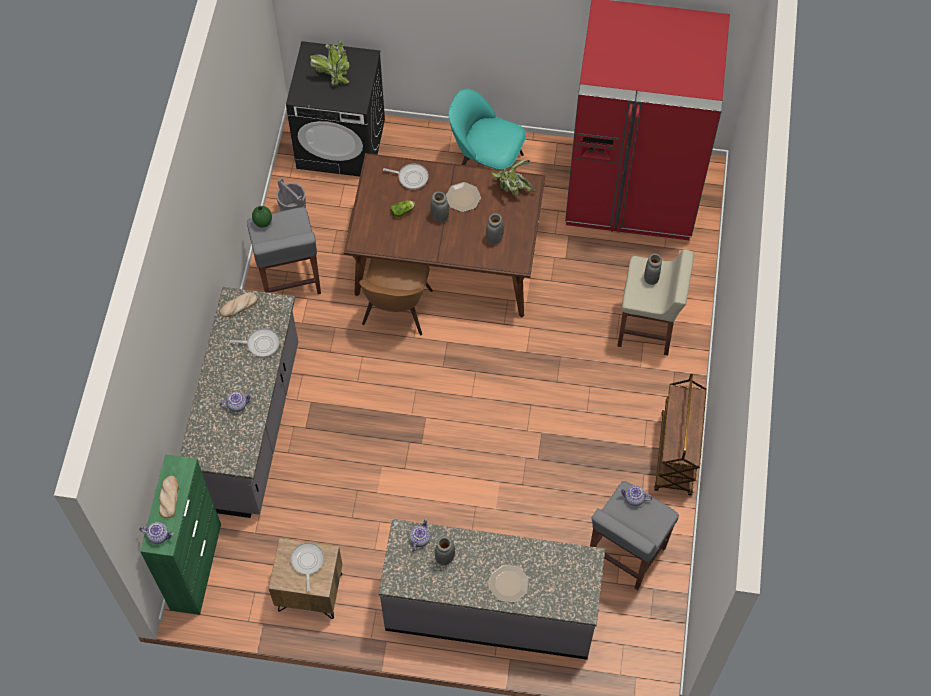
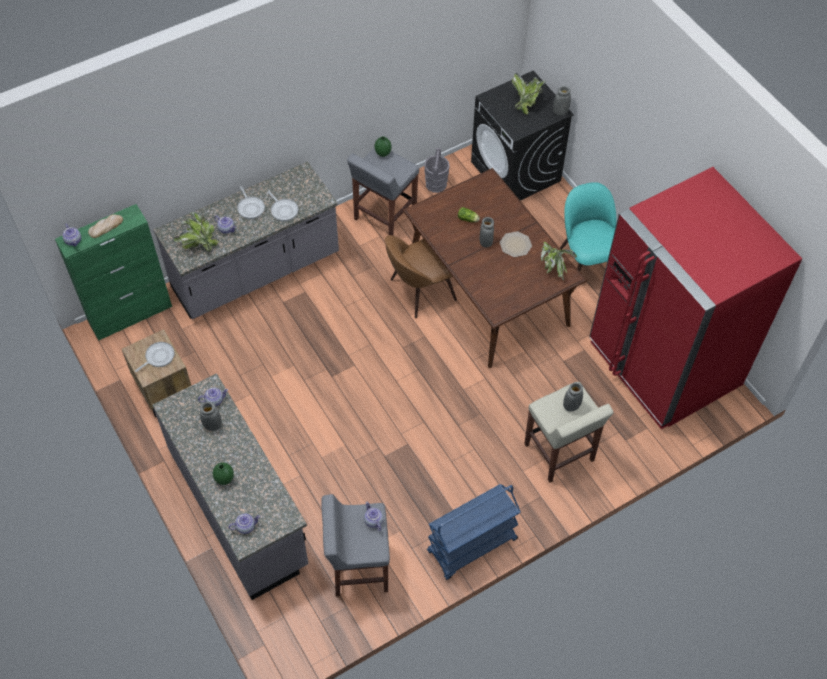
camera: 50 degrees right, 5 degrees down
bread [219,292,258,317] -> none
frying pan [383,164,429,190] -> frying pan moved to [237,186,265,219]
grey vase [486,213,504,245] -> grey vase moved to [553,86,571,116]
plate [489,564,529,602] -> green vase [213,462,234,485]
brown cart [654,374,707,495] -> blue cart [427,484,521,580]
none -> potted plant [173,212,219,252]
none -> teapot [228,514,261,534]

